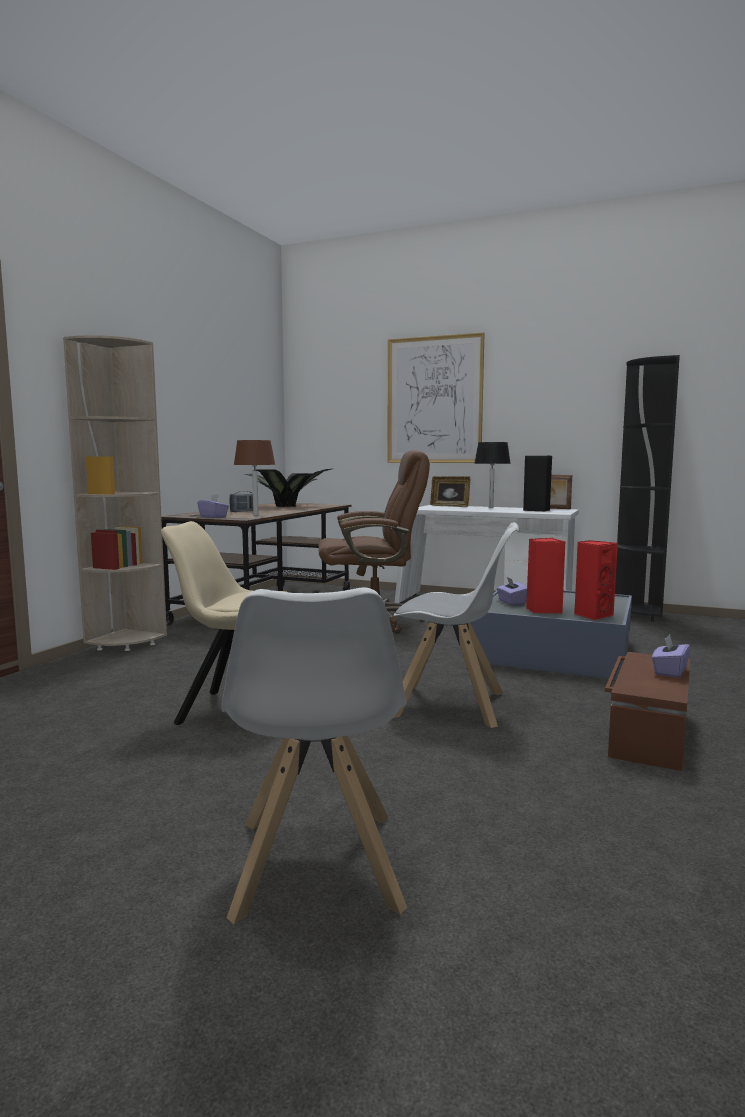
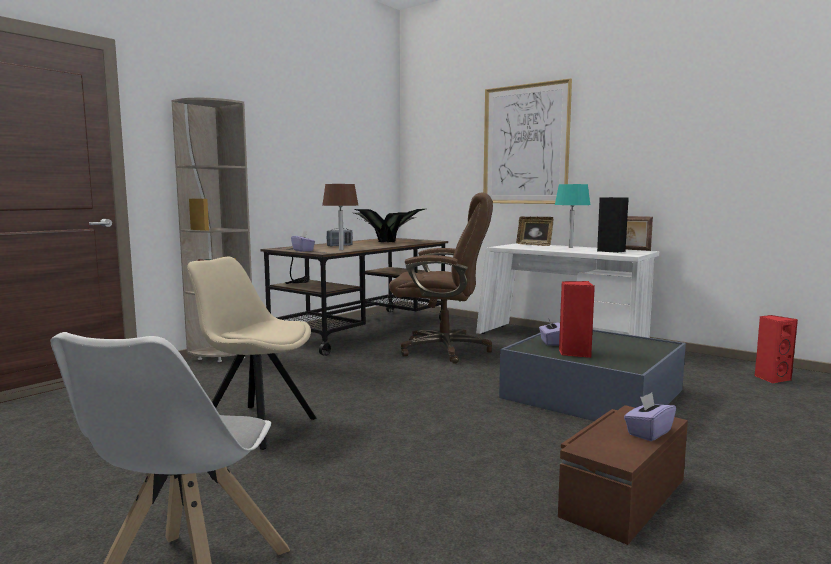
camera: 15 degrees right, 0 degrees up
chair [393,522,519,728] -> none
black table lamp [474,442,511,508] -> turquoise table lamp [555,184,591,248]
red speaker [574,540,618,620] -> red speaker moved to [755,315,798,384]
black bookcase [615,355,680,622] -> none

